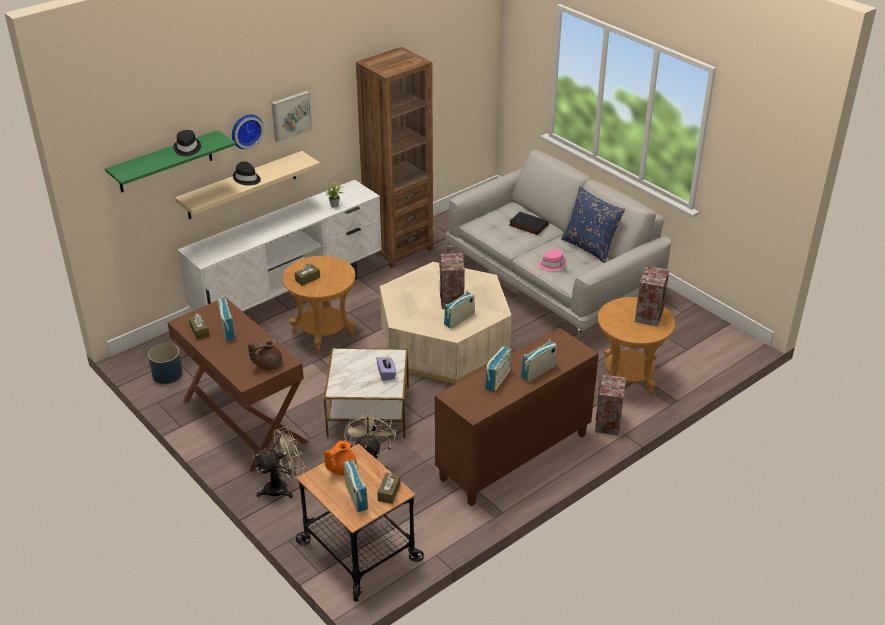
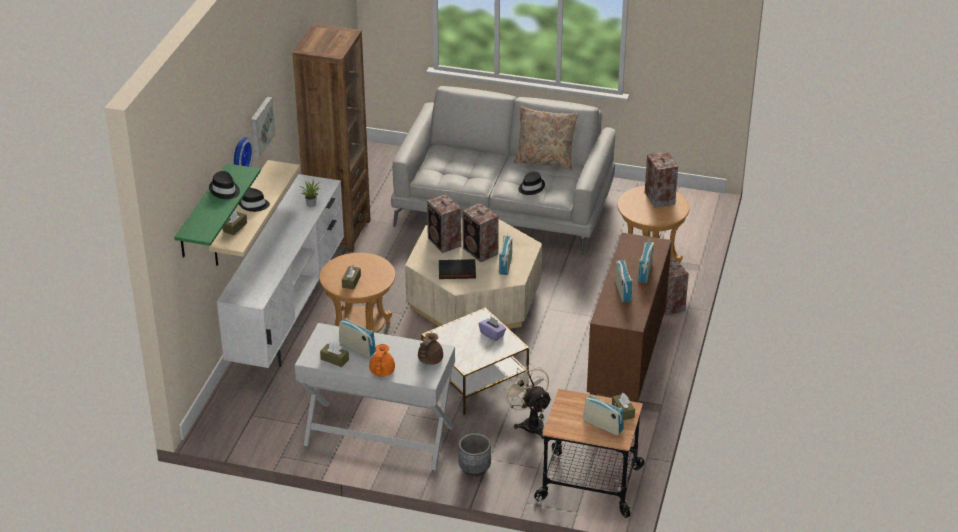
camera: 35 degrees left, 0 degrees up
blue planter [148,343,183,384] -> none
brown console table [167,297,308,472] -> white console table [295,323,455,470]
beige fan [253,427,305,498] -> grey planter [458,433,491,477]
orange teapot [324,440,357,476] -> orange teapot moved to [369,344,395,377]
black book [509,212,549,235] -> black book moved to [439,259,476,279]
pink hat [538,249,567,271] -> black hat [518,171,545,195]
blue pillow [561,186,625,263] -> beige pillow [514,106,578,170]
none -> brown tissue box [223,210,247,235]
none -> speaker [427,194,461,253]

